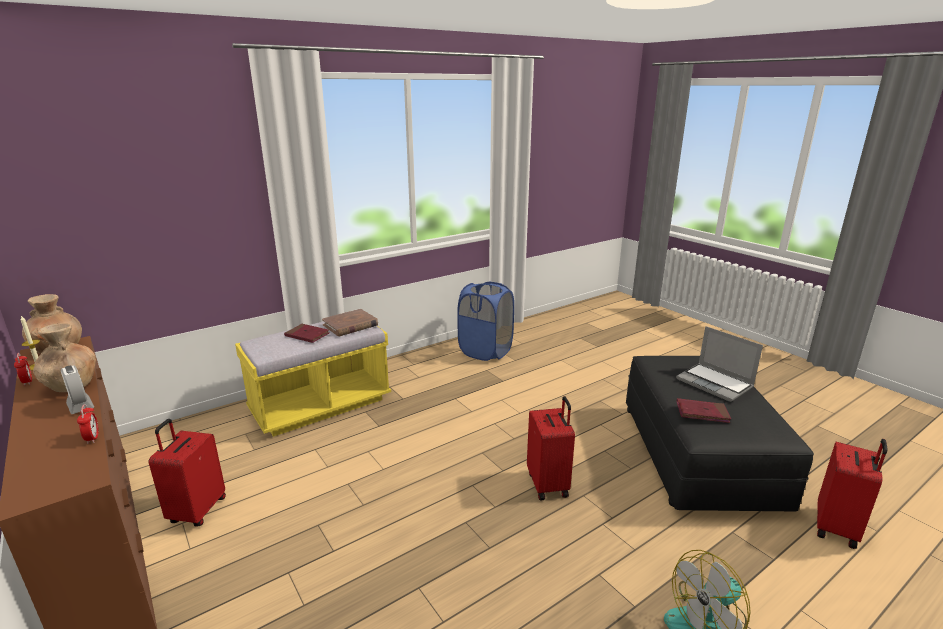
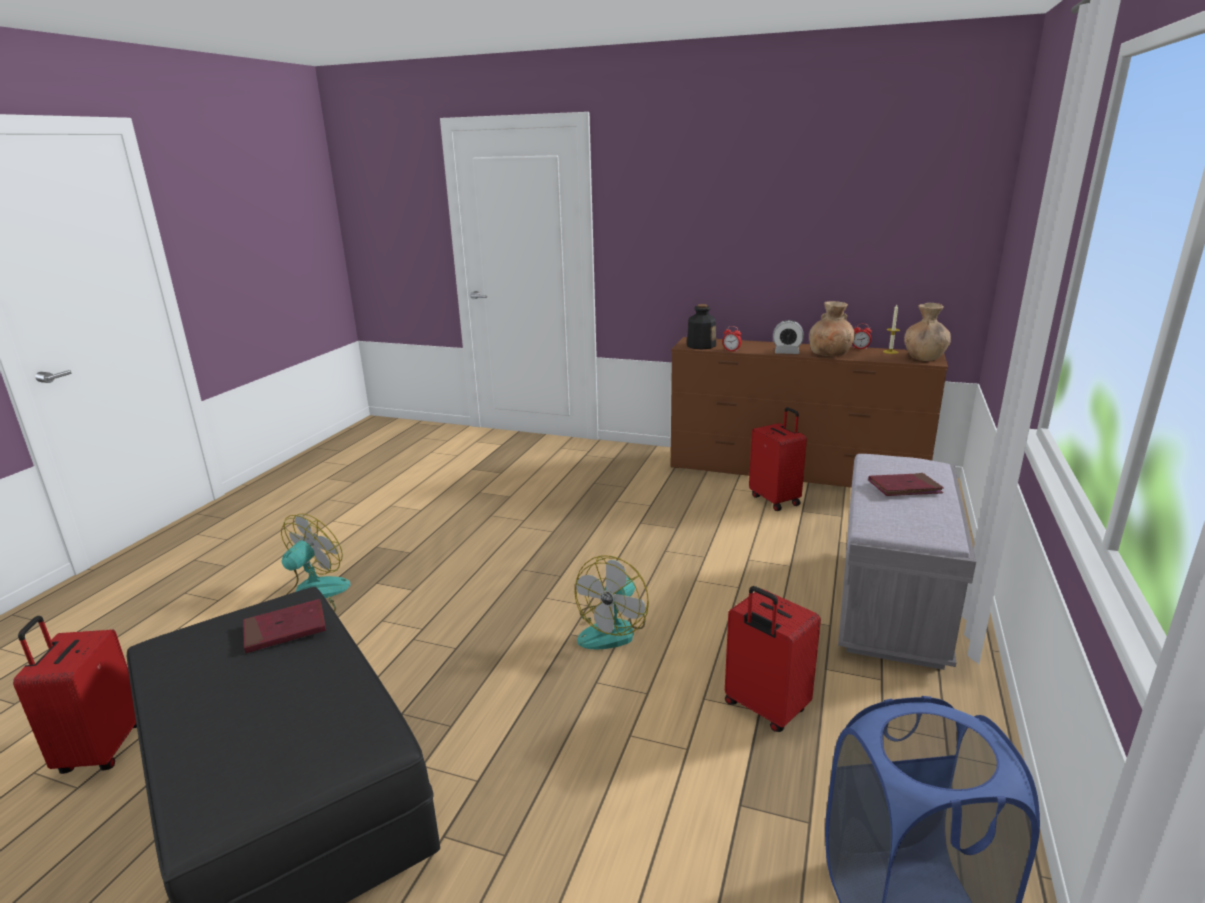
camera: 145 degrees right, 0 degrees up
yellow bench [235,321,391,437] -> grey bench [838,454,976,670]
brown book [322,309,378,336] -> none
red suitcase [527,396,575,500] -> red suitcase moved to [725,586,821,732]
laptop [676,326,763,402] -> none
none -> fan [575,555,649,649]
none -> bottle [687,304,716,349]

